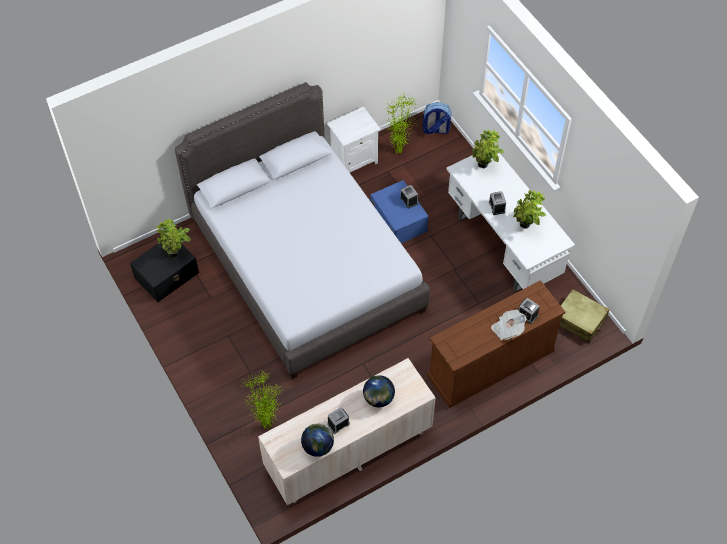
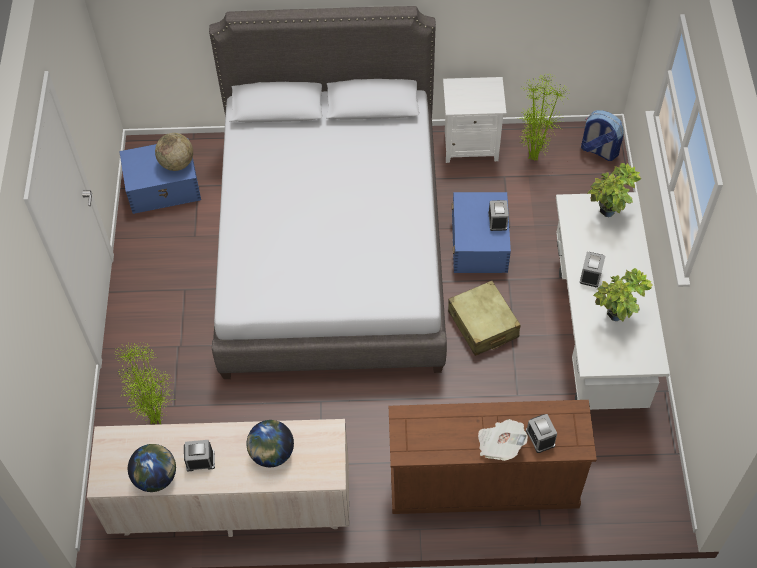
camera: 30 degrees right, 0 degrees up
black storage box [130,240,199,302] -> blue storage box [119,138,201,214]
potted plant [156,219,191,258] -> globe [155,133,193,171]
beige suitcase [560,289,610,343] -> beige suitcase moved to [448,281,521,356]

